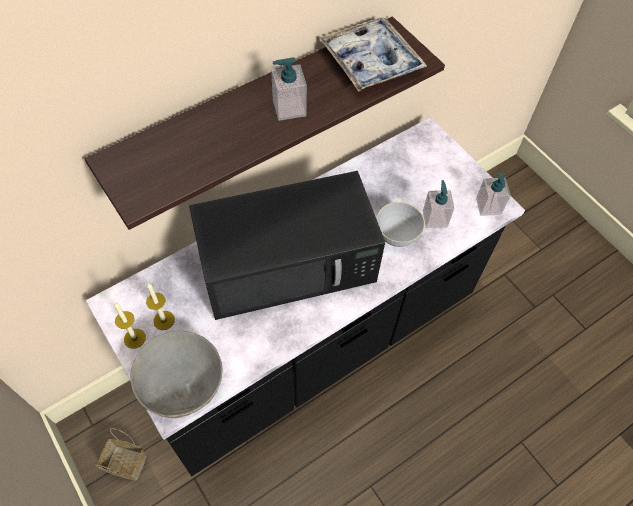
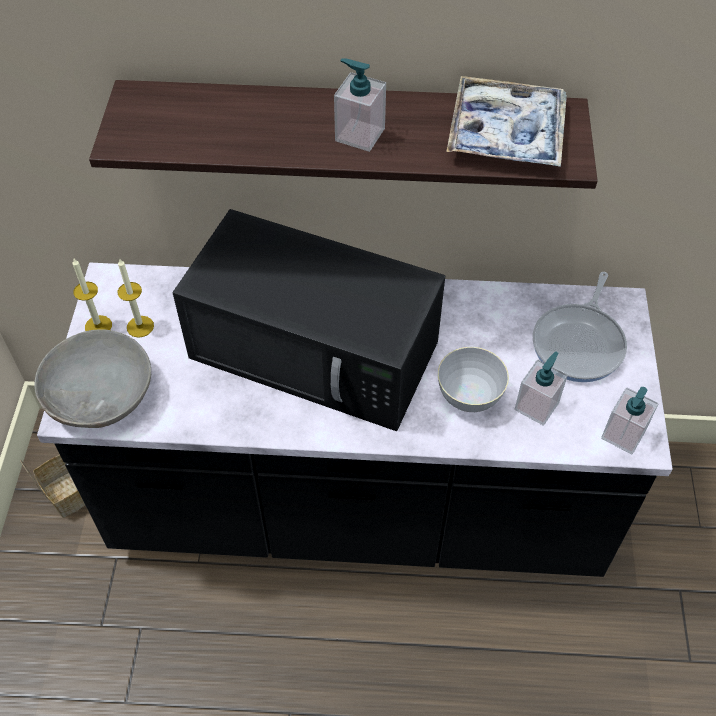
camera: 40 degrees right, 5 degrees down
none -> frying pan [533,272,627,382]

